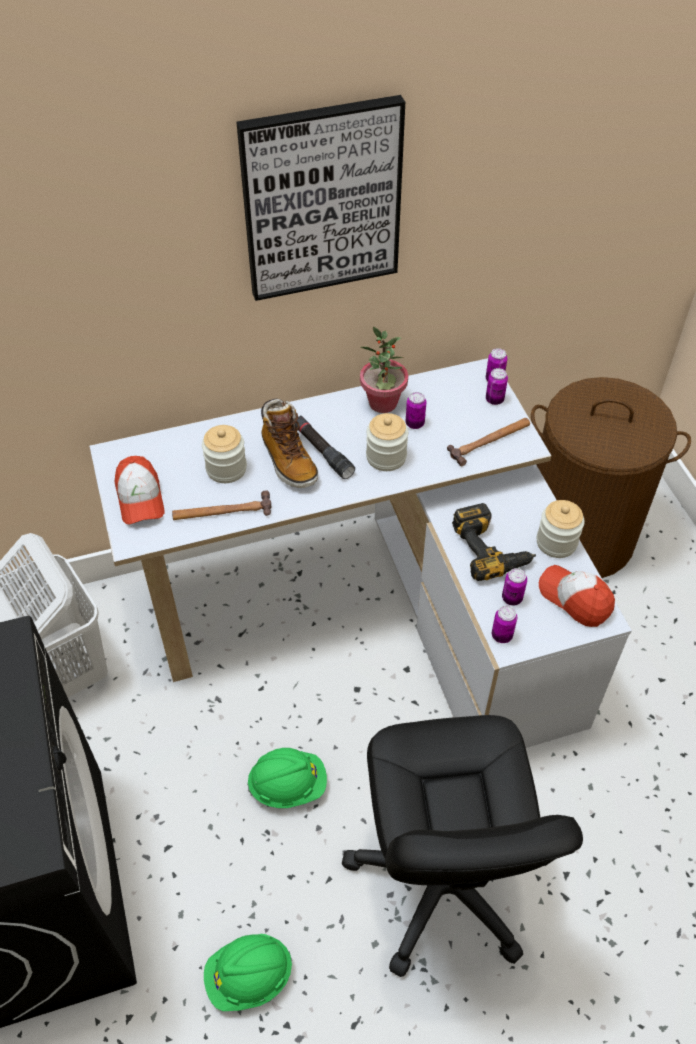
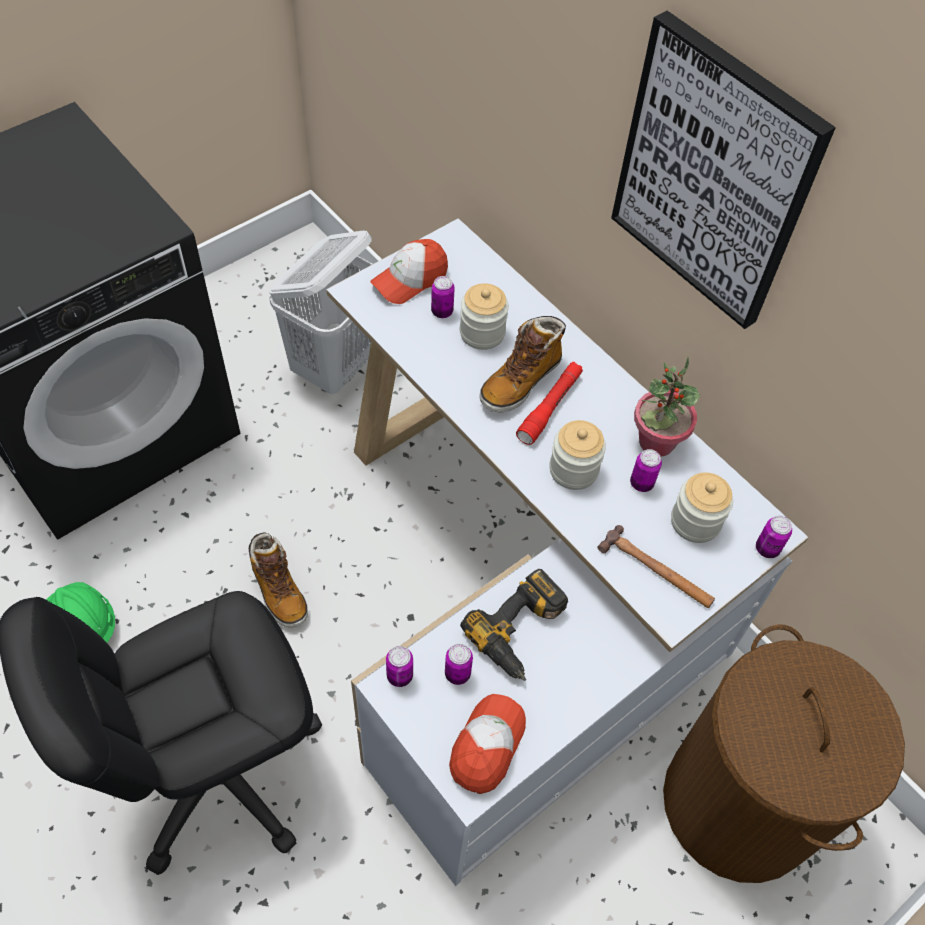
camera: 65 degrees right, 5 degrees up
hammer [172,490,272,520] -> none
green hard hat [247,748,327,808] -> boot [249,532,308,627]
black flashlight [295,416,355,479] -> red flashlight [516,362,583,445]
can [486,368,508,405] -> can moved to [431,276,455,318]
jar [537,500,585,558] -> jar moved to [671,472,733,543]

